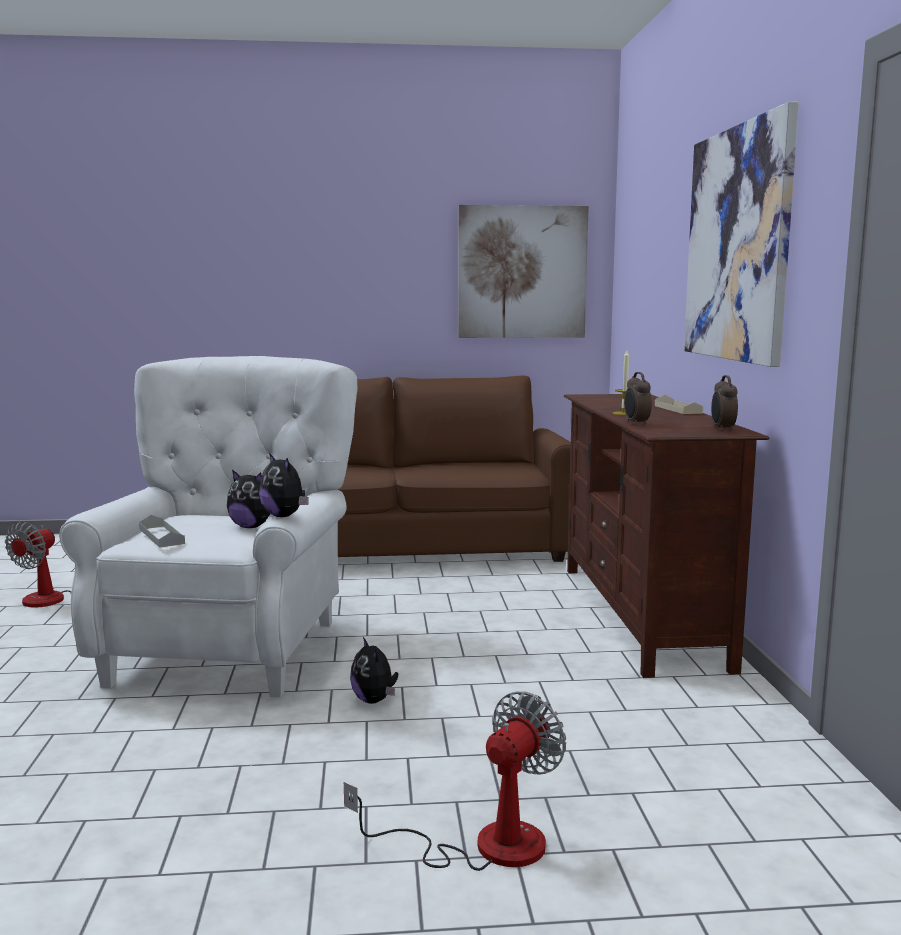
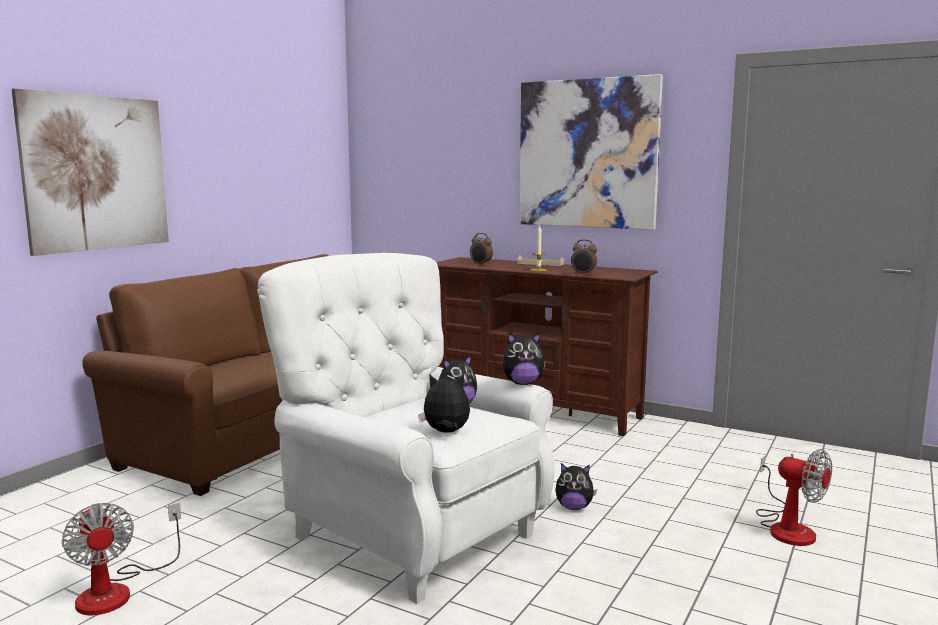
camera: 55 degrees left, 0 degrees up
grey tray [139,515,185,548] -> plush toy [418,374,470,433]
fan [344,691,566,871] -> fan turned 150 degrees clockwise [756,449,832,546]
picture [458,205,589,338] -> picture moved to [12,88,169,256]
alarm clock [711,375,738,431] -> alarm clock moved to [470,233,493,266]

